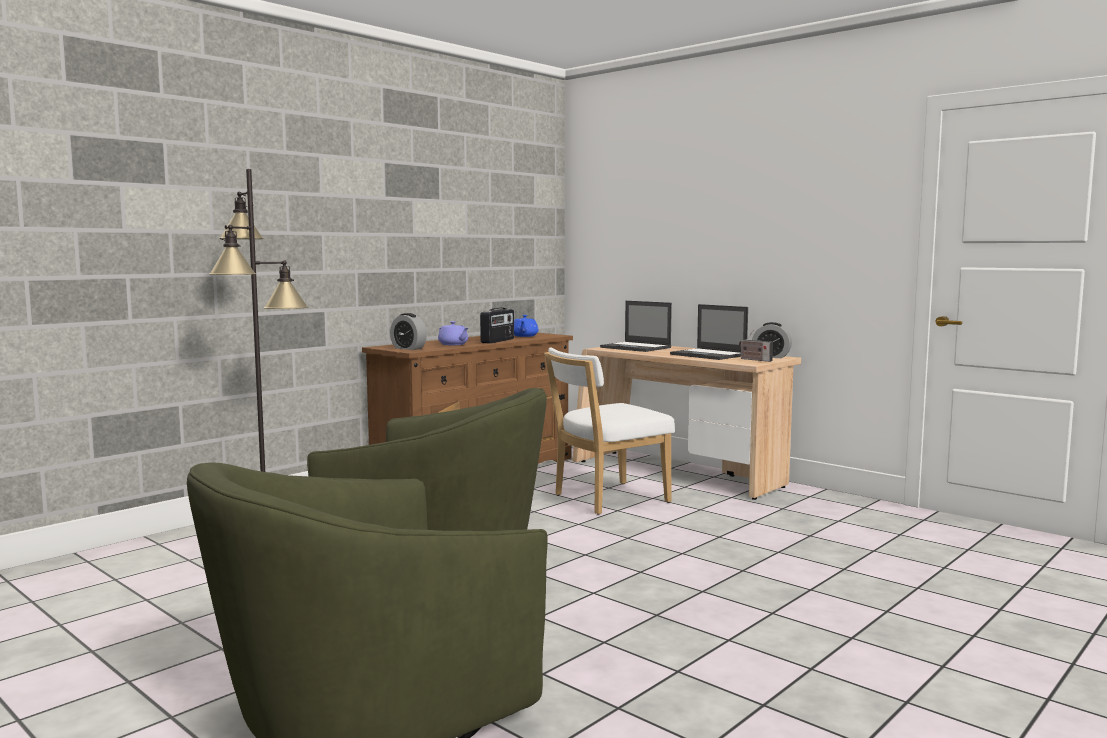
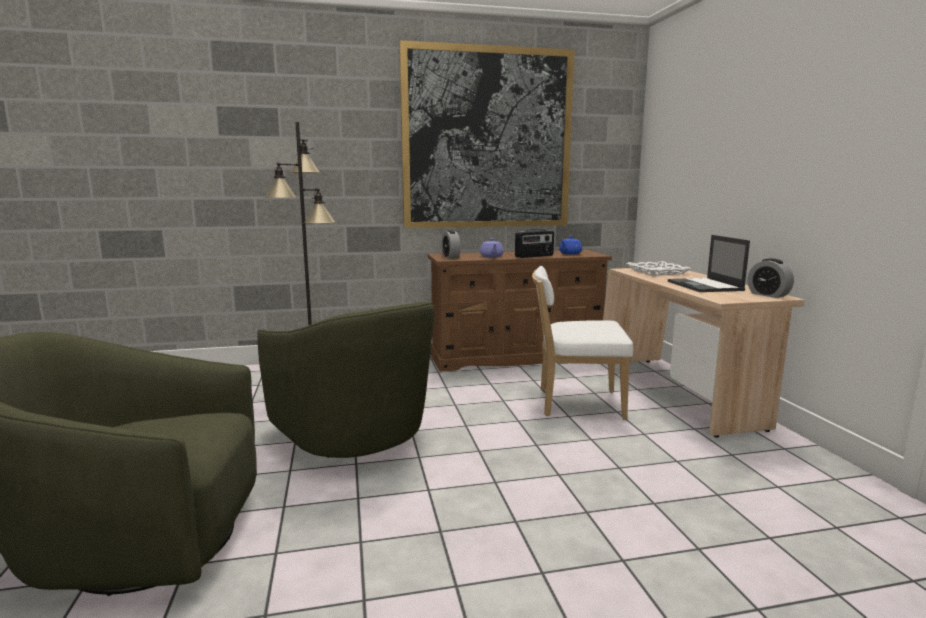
camera: 35 degrees right, 5 degrees up
laptop [600,301,672,352] -> white tray [626,261,691,275]
radio [739,330,773,362] -> none
none -> picture [399,40,575,228]

